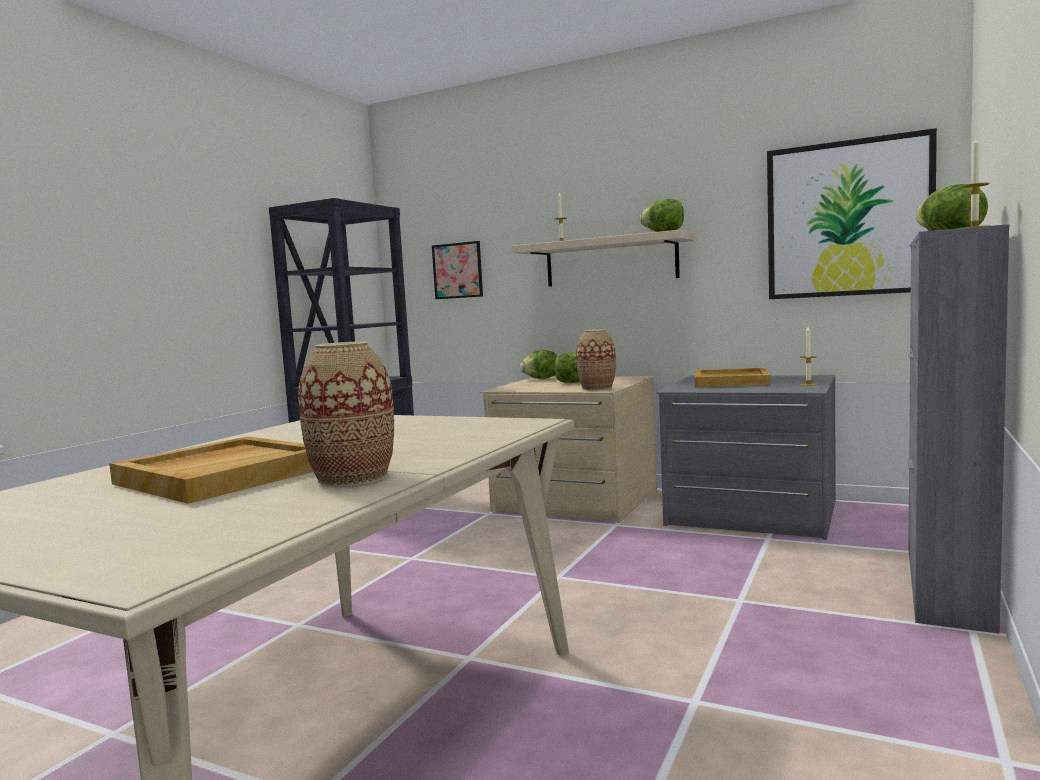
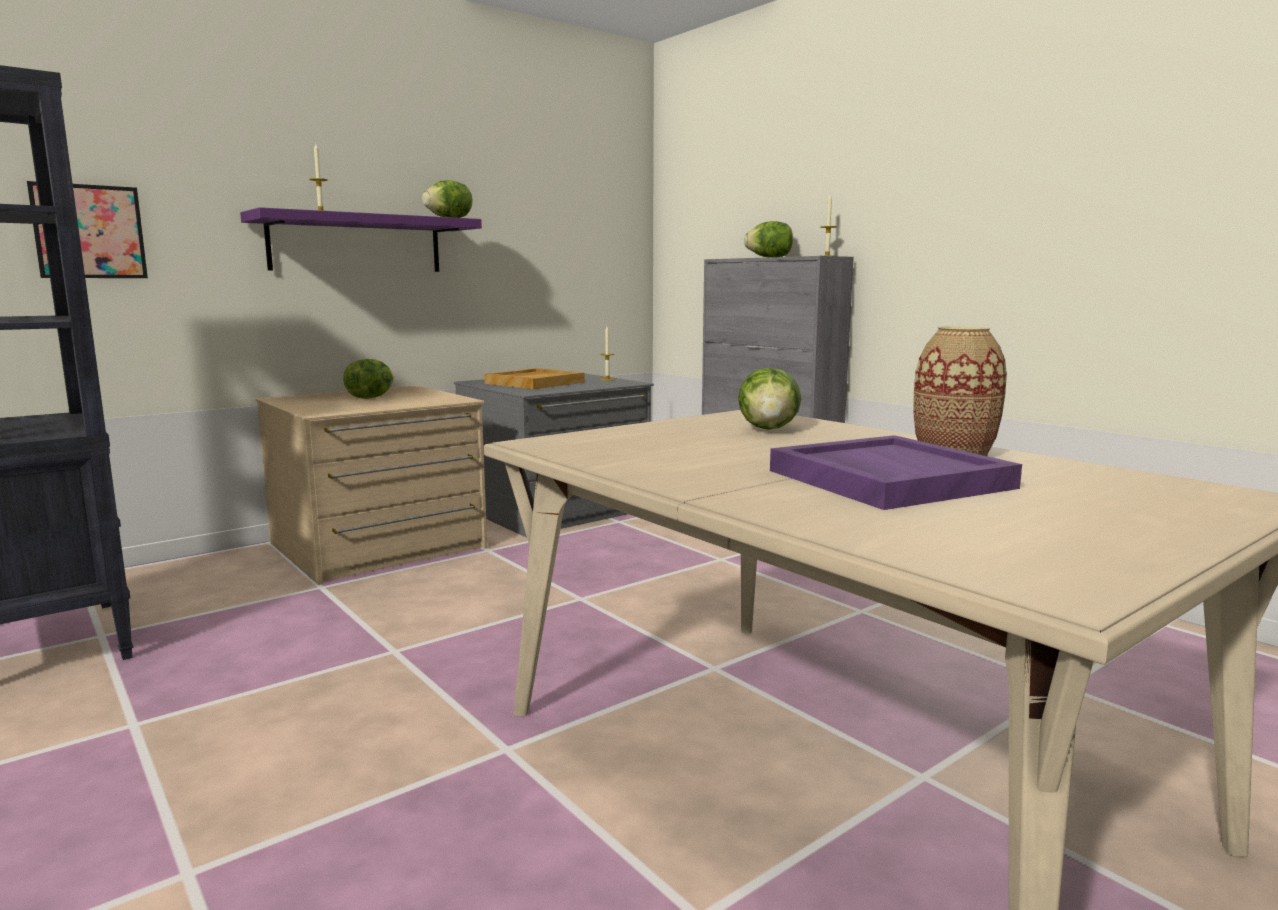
camera: 65 degrees left, 5 degrees up
beige tray [109,436,314,504] -> purple tray [770,435,1022,510]
beige shelf [512,230,695,287] -> purple shelf [240,207,482,272]
lettuce [520,350,557,379] -> lettuce moved to [738,367,801,430]
vase [576,329,616,390] -> none
picture [767,128,937,299] -> none

